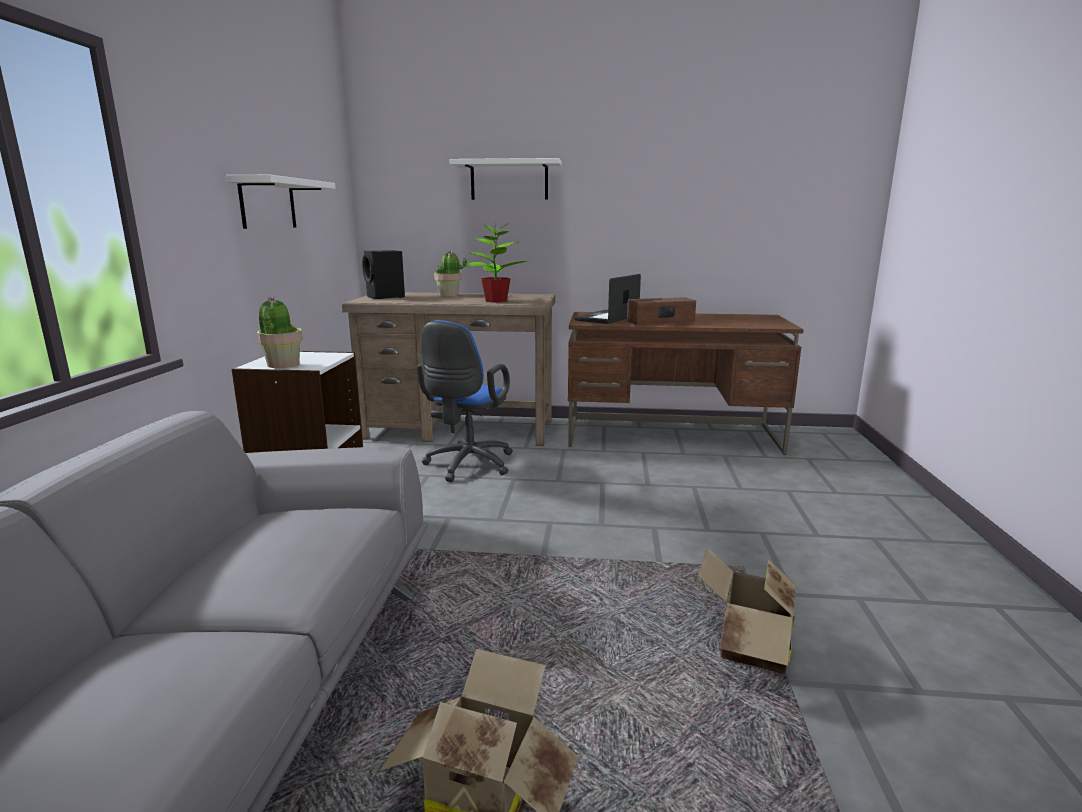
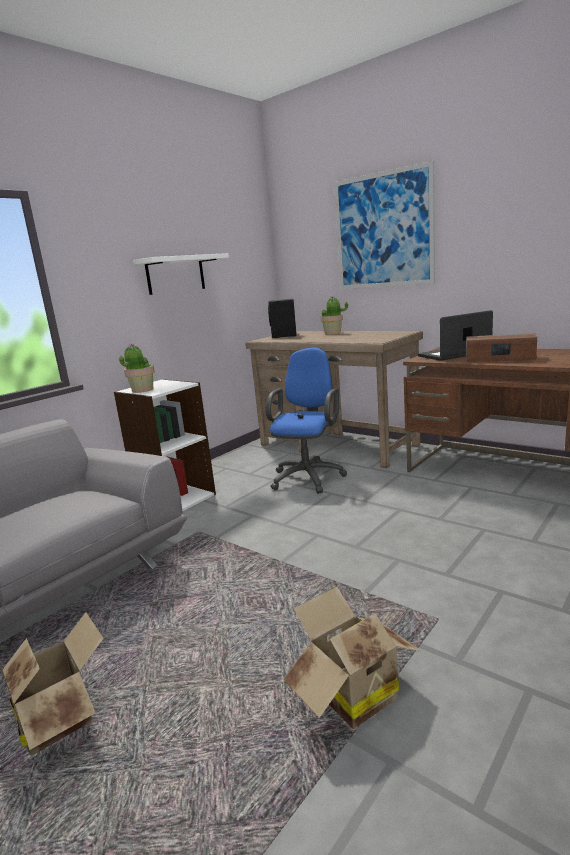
camera: 35 degrees right, 0 degrees up
blue office chair [417,320,513,482] -> blue office chair turned 150 degrees clockwise [266,347,347,494]
white shelf [450,158,562,200] -> picture [334,160,435,289]
potted plant [466,223,528,303] -> none

